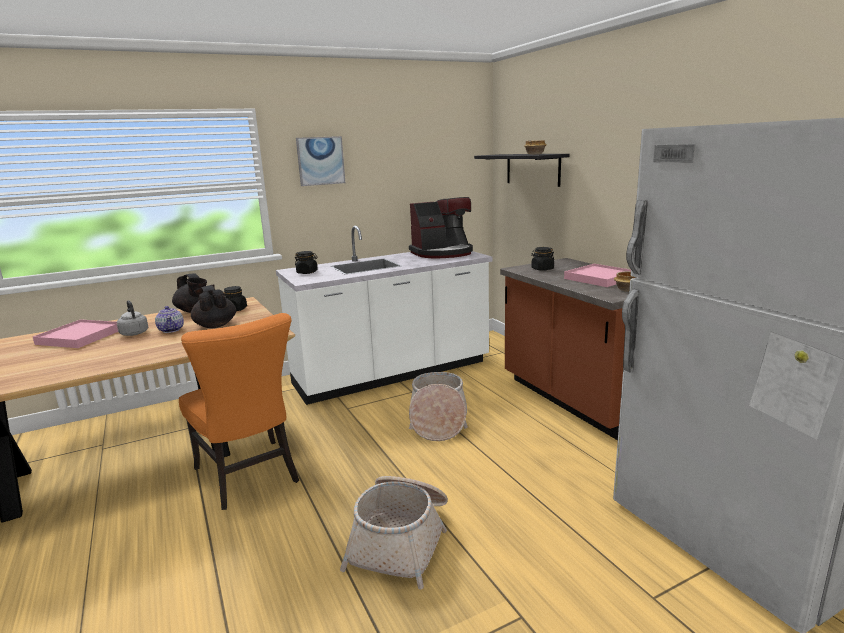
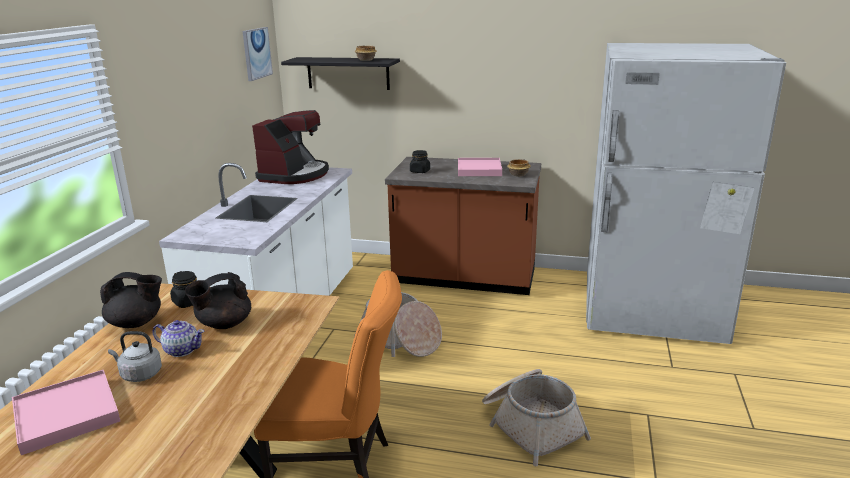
camera: 50 degrees left, 5 degrees up
black teapot [191,285,236,328] -> black teapot turned 45 degrees counterclockwise [185,272,251,329]
black jar [295,251,318,274] -> none
picture [296,136,345,186] -> picture moved to [243,27,273,81]

